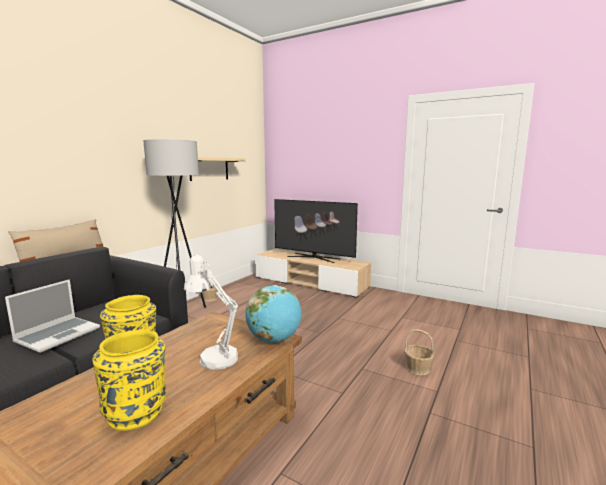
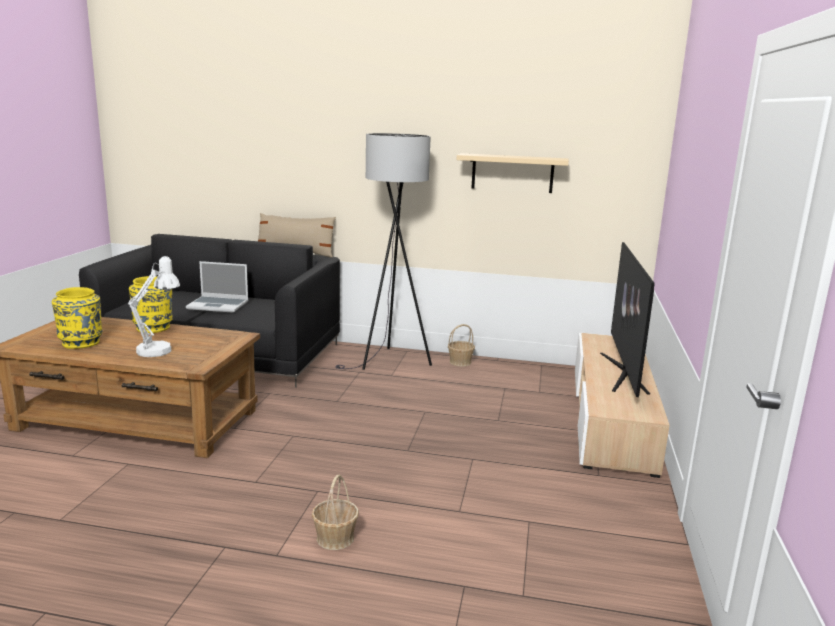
camera: 70 degrees right, 5 degrees up
globe [245,285,301,343] -> none

